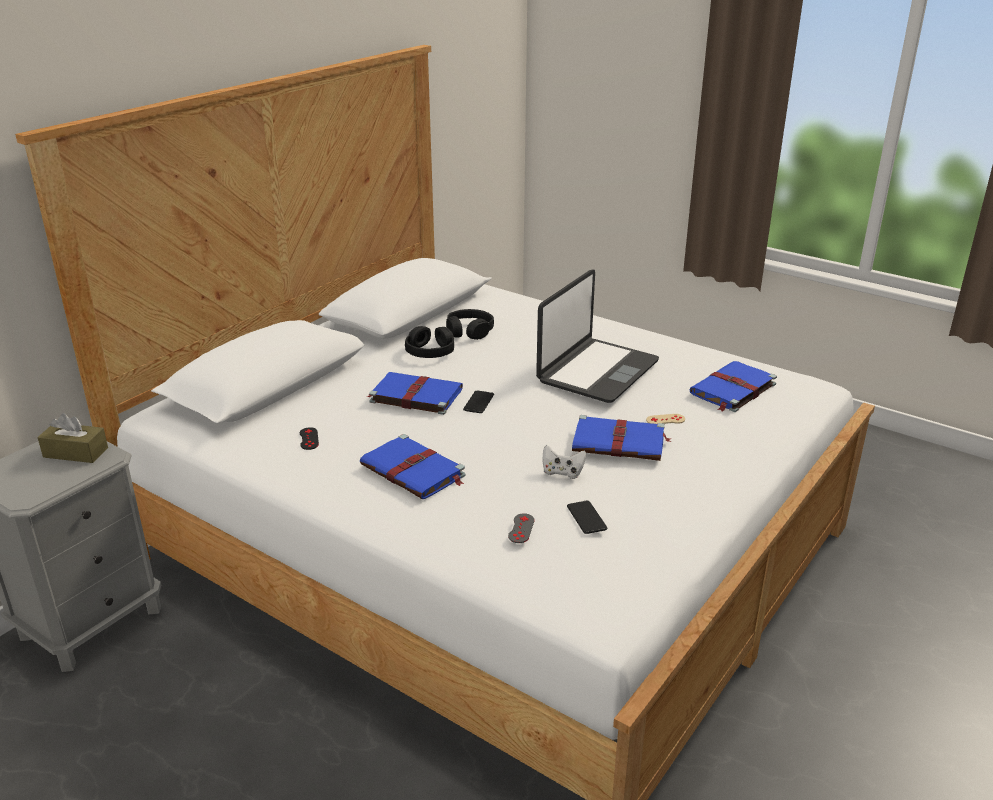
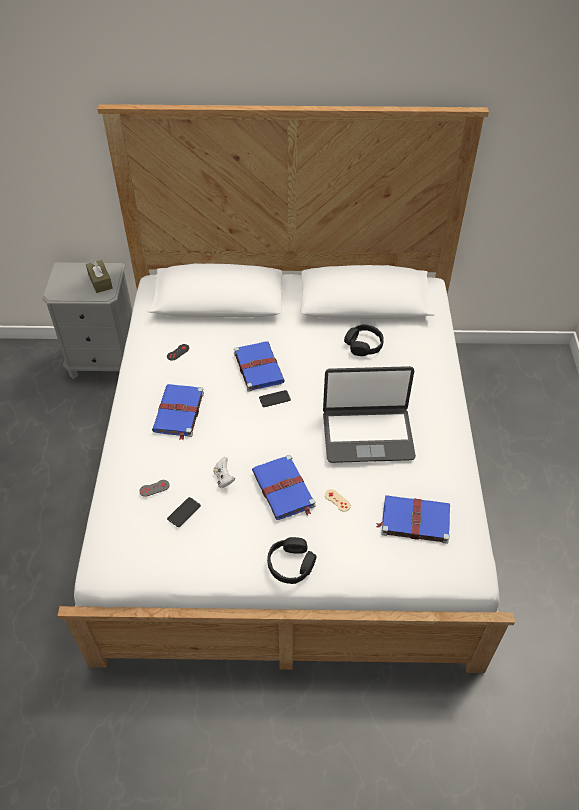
camera: 55 degrees right, 20 degrees up
black headphones [405,326,454,358] -> black headphones moved to [267,537,316,584]

